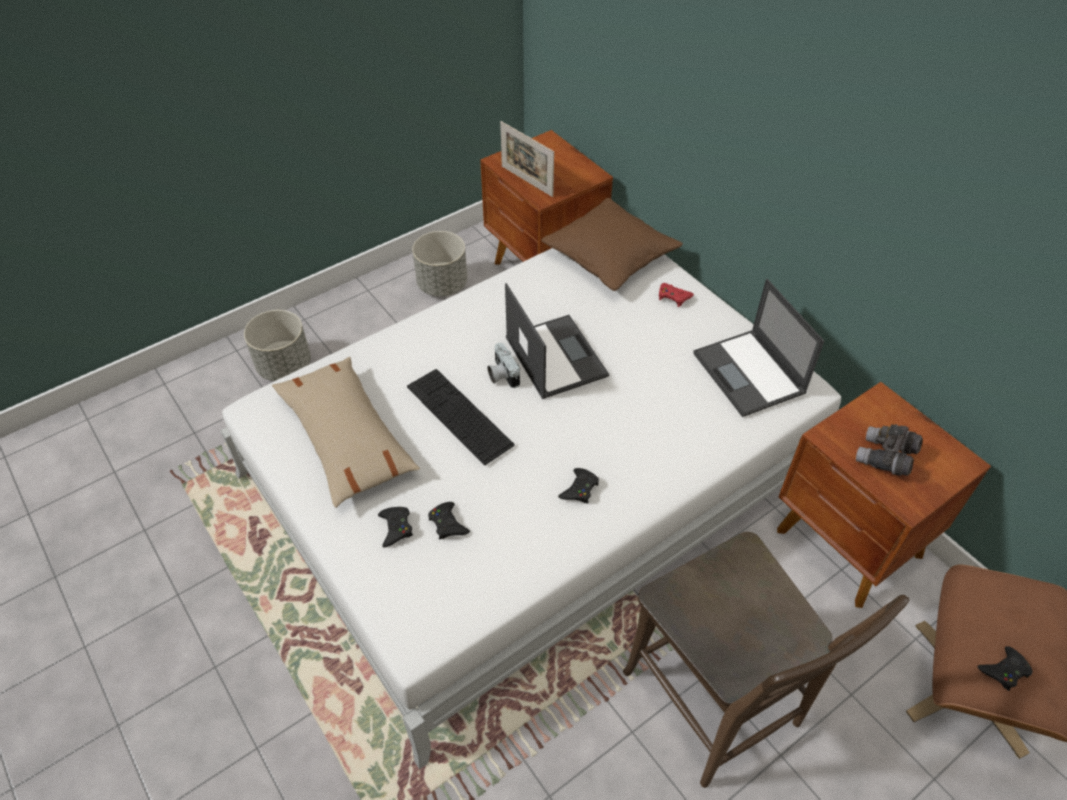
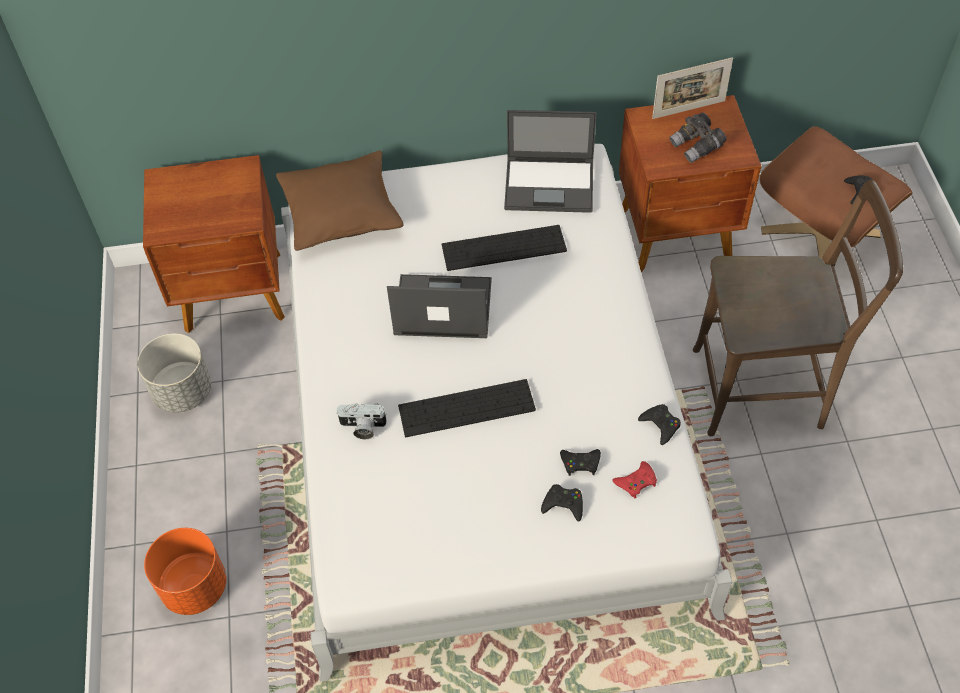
camera: 60 degrees left, 5 degrees up
grey planter [244,310,311,381] -> orange planter [144,528,226,615]
beige pillow [272,357,420,508] -> none
camera [487,343,520,388] -> camera moved to [336,403,387,439]
picture frame [500,121,554,197] -> picture frame moved to [652,57,733,119]
black game controller [558,468,599,504] -> black game controller moved to [638,404,681,445]
red game controller [659,283,694,307] -> red game controller moved to [612,461,657,498]
none -> keyboard [442,225,567,271]

